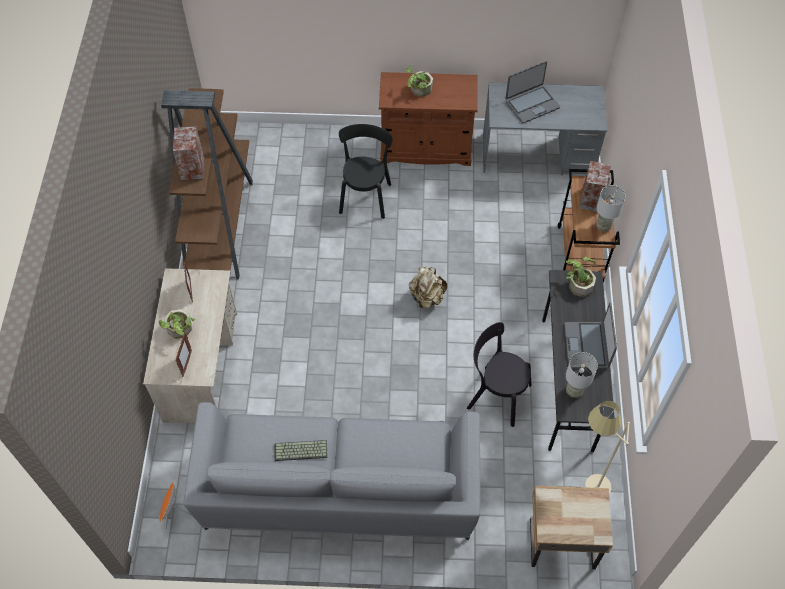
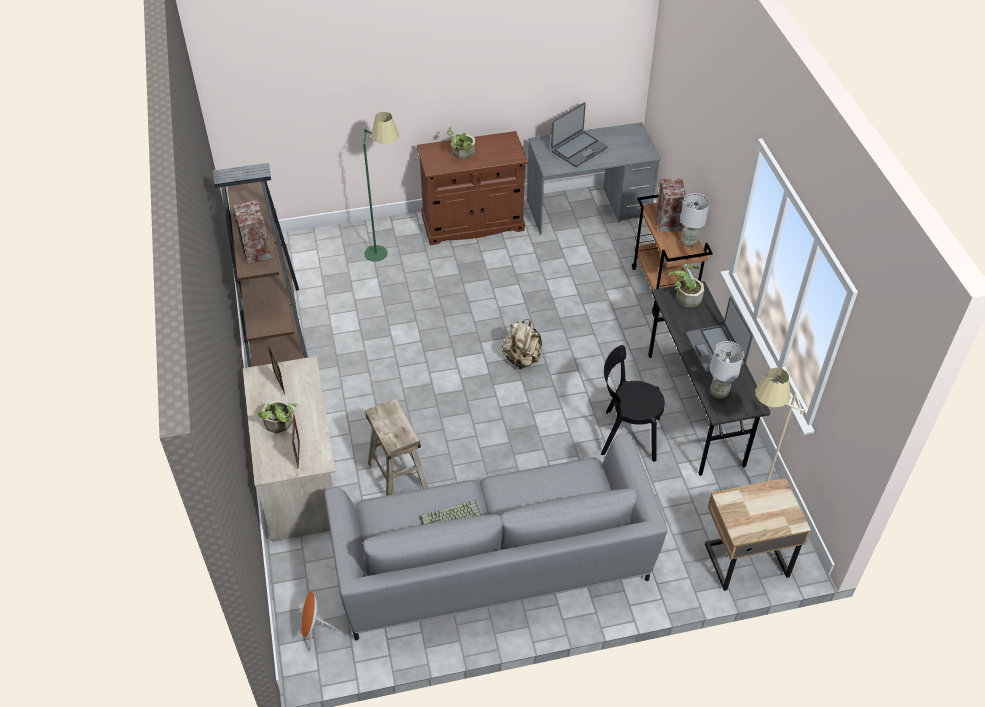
camera: 15 degrees left, 10 degrees down
black chair [339,124,393,219] -> none
none -> green floor lamp [363,112,399,261]
none -> beige stool [365,399,428,495]

